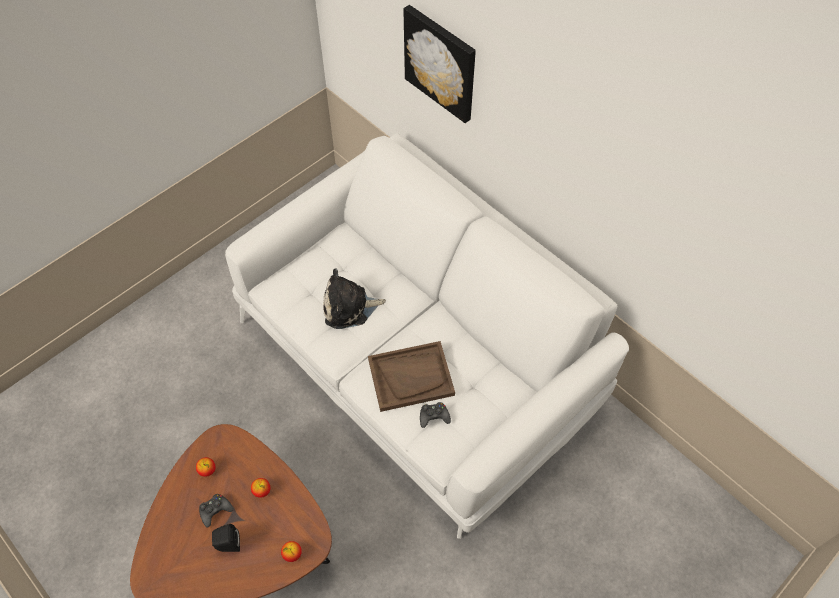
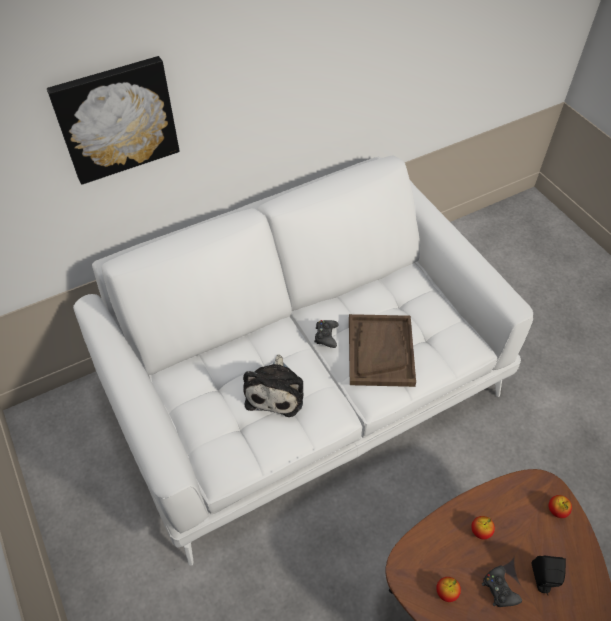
camera: 75 degrees left, 5 degrees down
black game controller [420,402,451,428] -> black game controller moved to [314,320,338,348]

